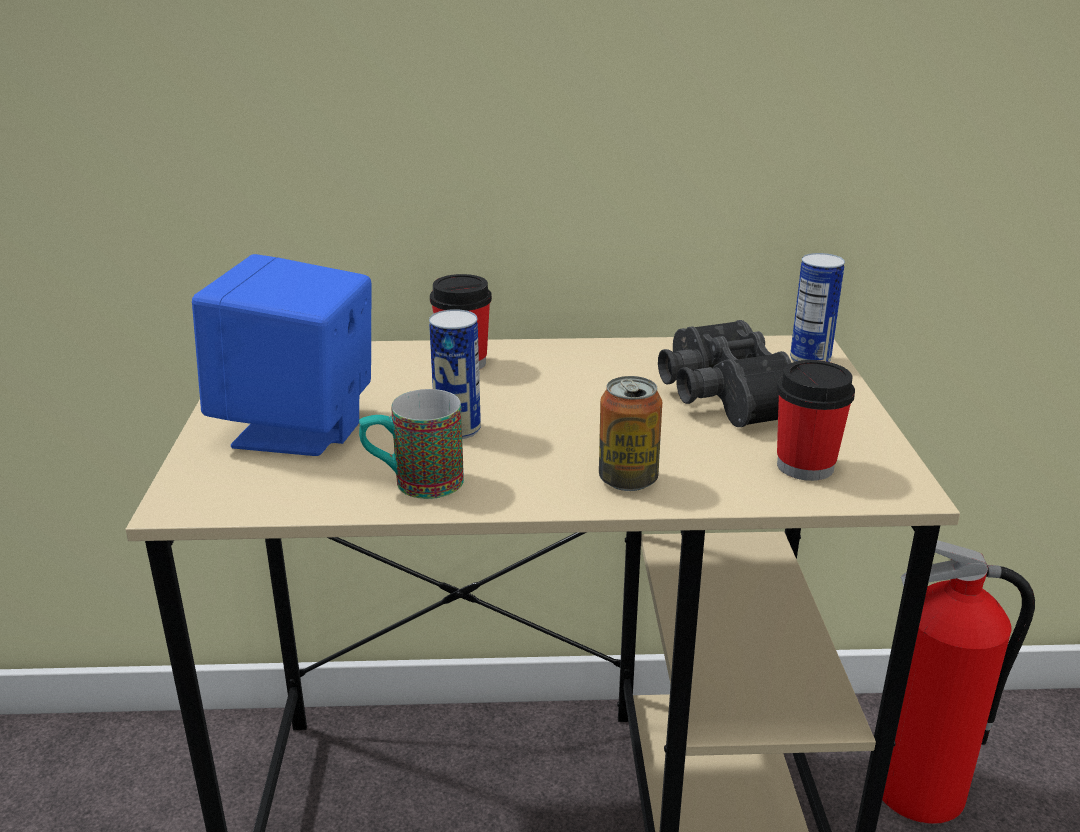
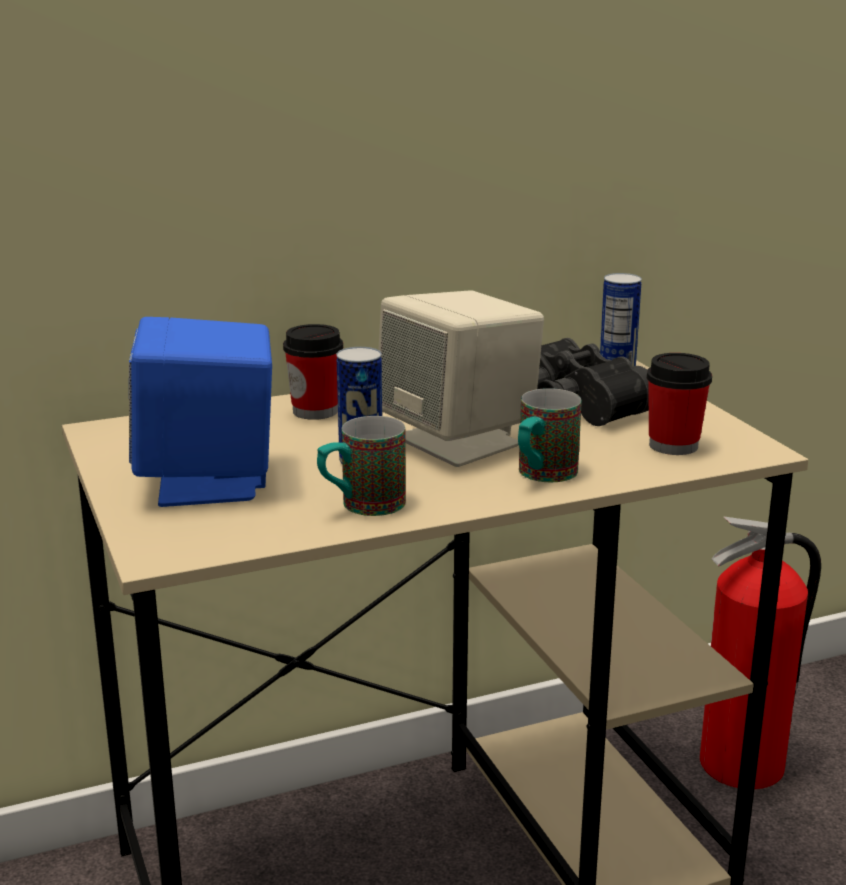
camera: 20 degrees left, 5 degrees down
can [599,376,662,491] -> mug [518,388,582,482]
none -> beige speaker [378,291,544,467]

